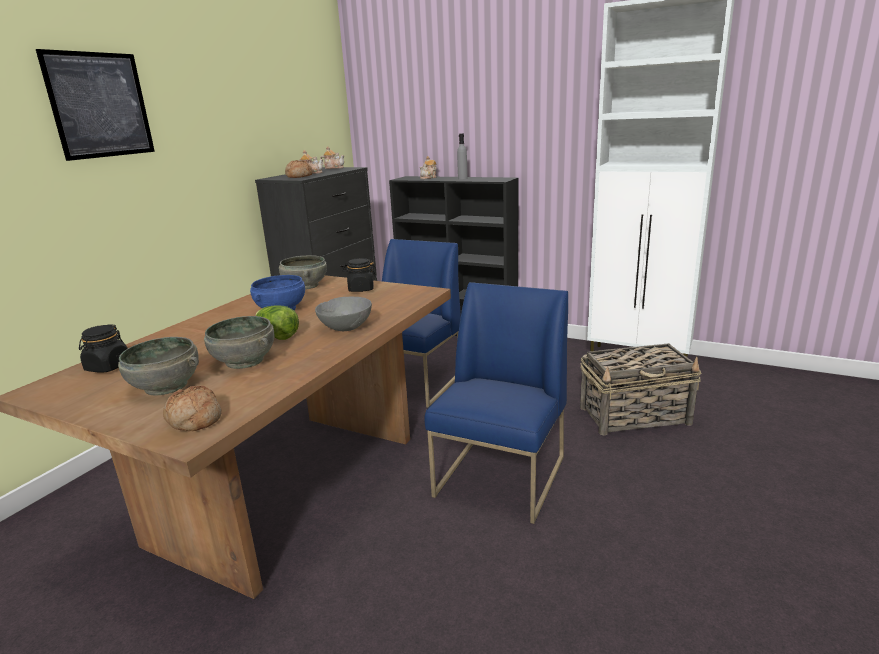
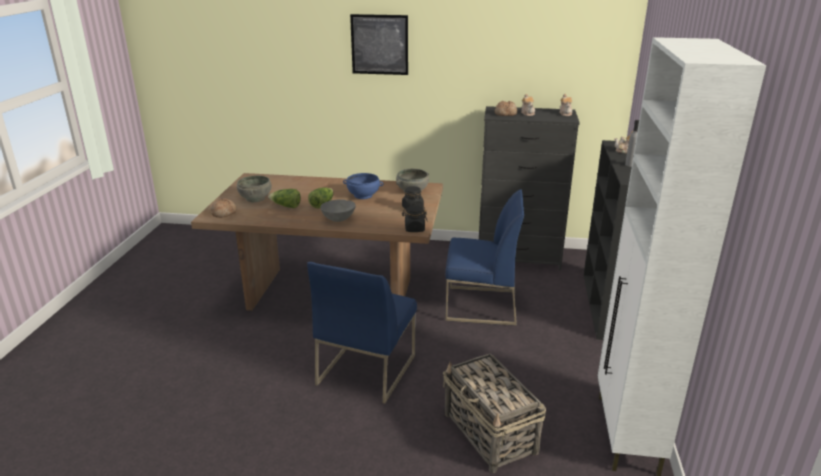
camera: 70 degrees right, 5 degrees up
black jar [79,324,128,372] -> black jar moved to [402,205,428,232]
grey bowl [204,316,274,369] -> lettuce [268,189,301,208]
blue chair [424,282,568,524] -> blue chair turned 105 degrees clockwise [307,262,417,404]

